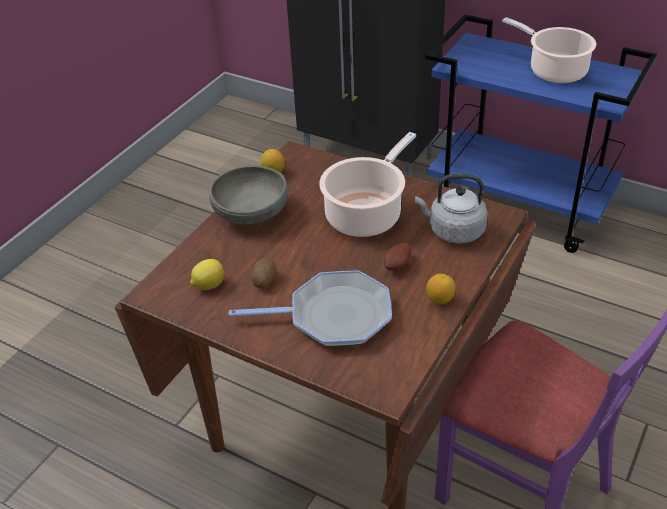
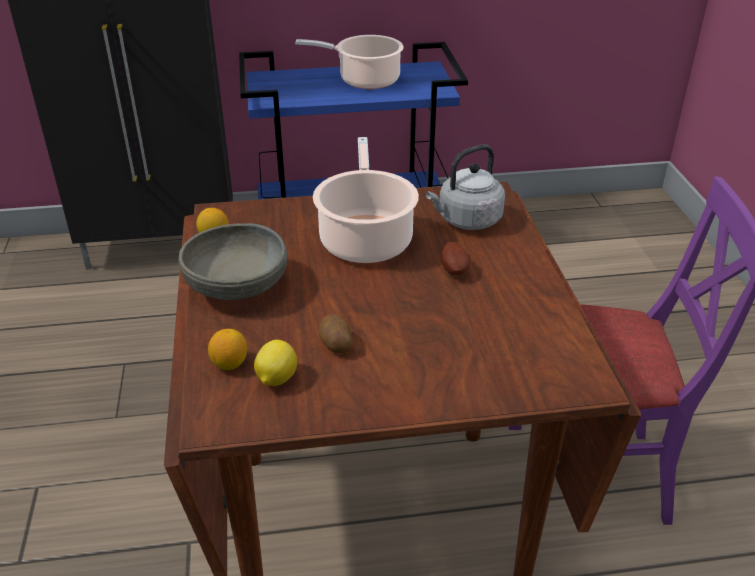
camera: 40 degrees left, 5 degrees down
frying pan [229,270,392,346] -> none
lemon [426,274,456,304] -> lemon moved to [208,329,247,370]

